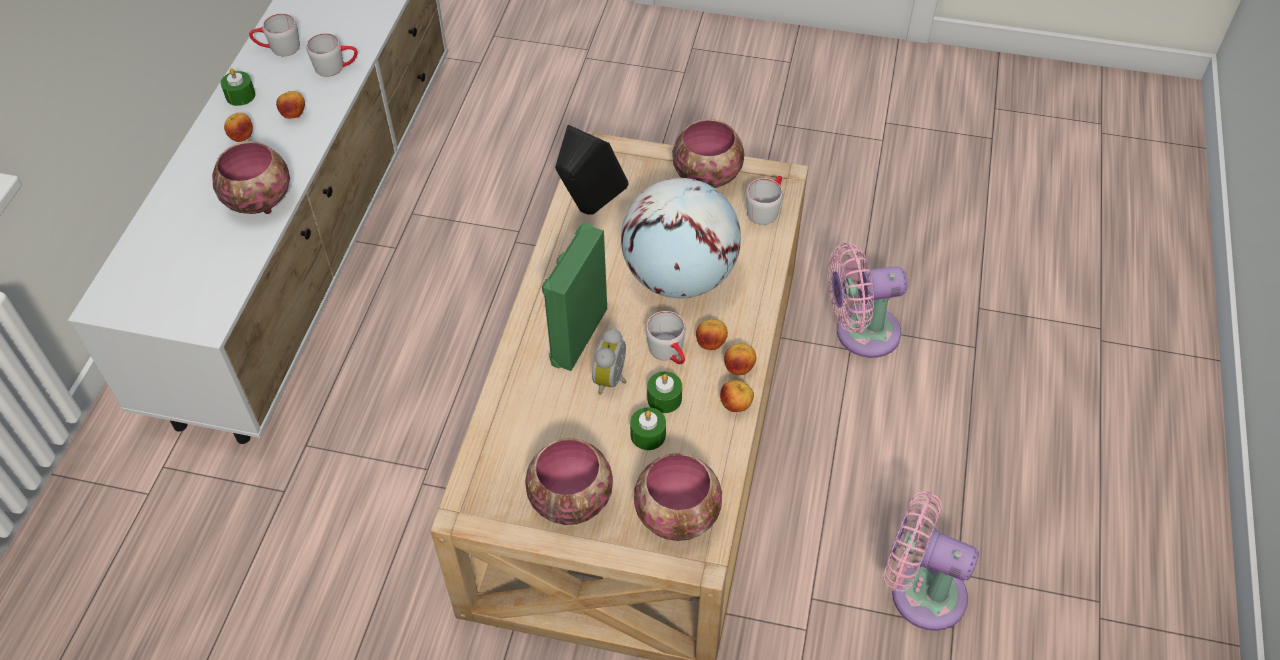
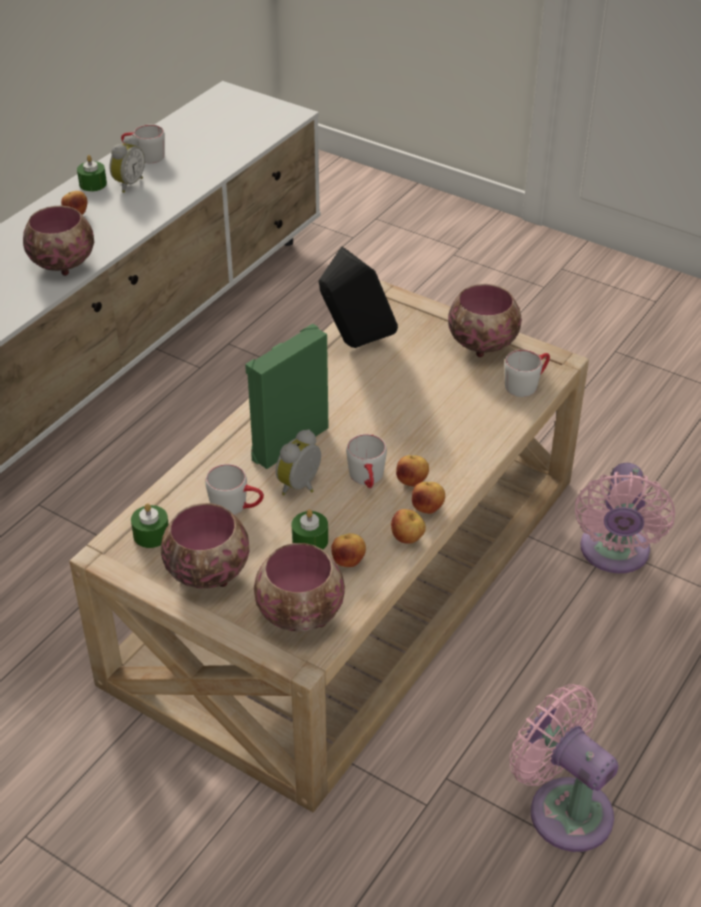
camera: 20 degrees right, 10 degrees down
apple [276,91,305,119] -> apple moved to [331,533,366,567]
grey mug [307,33,358,77] -> grey mug moved to [205,464,264,515]
globe [621,178,741,298] -> none
green candle [647,372,682,413] -> green candle moved to [131,503,169,548]
pink fan [828,243,908,358] -> pink fan turned 90 degrees counterclockwise [575,463,675,573]
none -> alarm clock [109,135,145,193]

